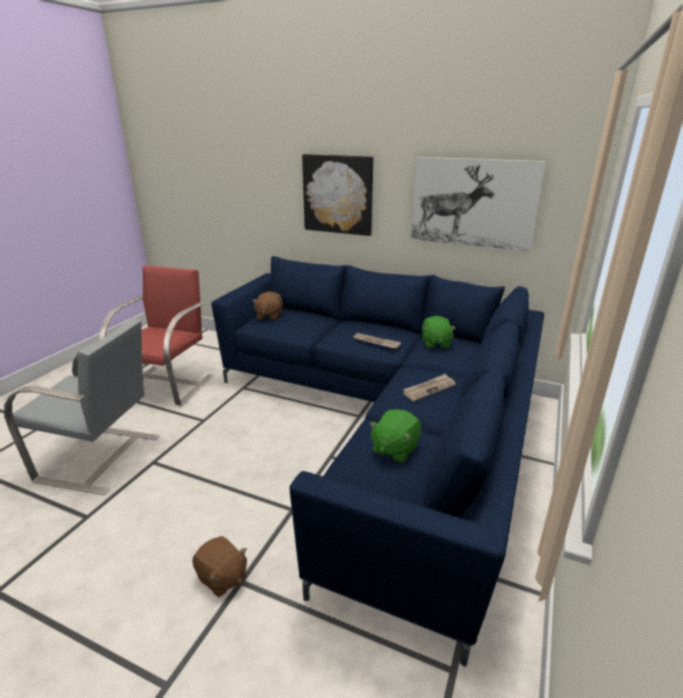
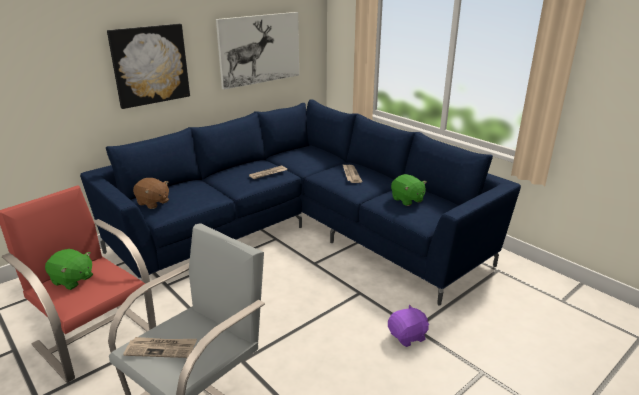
camera: 65 degrees left, 0 degrees up
brown plush toy [192,536,247,597] -> purple plush toy [388,304,429,347]
green plush toy [422,316,456,348] -> green plush toy moved to [45,249,93,290]
none -> newspaper [123,337,197,358]

